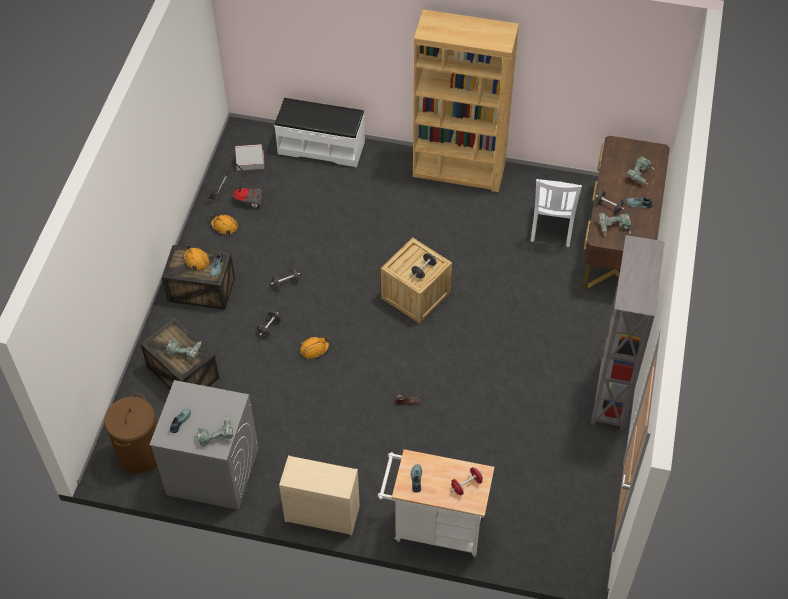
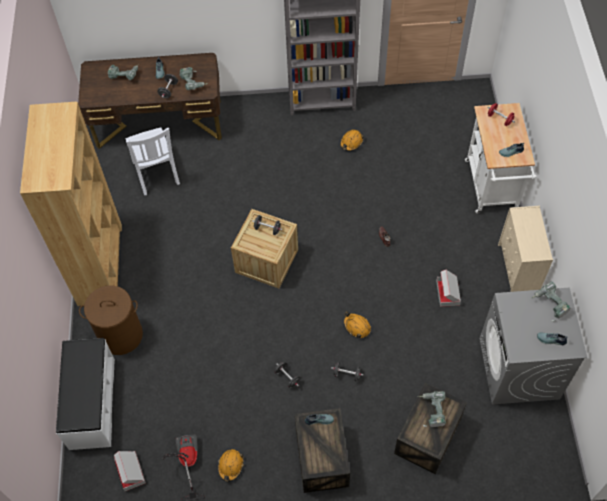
camera: 105 degrees left, 5 degrees up
brown laundry basket [104,393,157,474] -> brown laundry basket moved to [79,285,143,355]
orange hard hat [183,245,209,271] -> orange hard hat moved to [340,129,364,151]
white chair [531,179,582,247] -> white chair turned 75 degrees clockwise [125,128,180,195]
none -> cardboard box [436,270,461,307]

